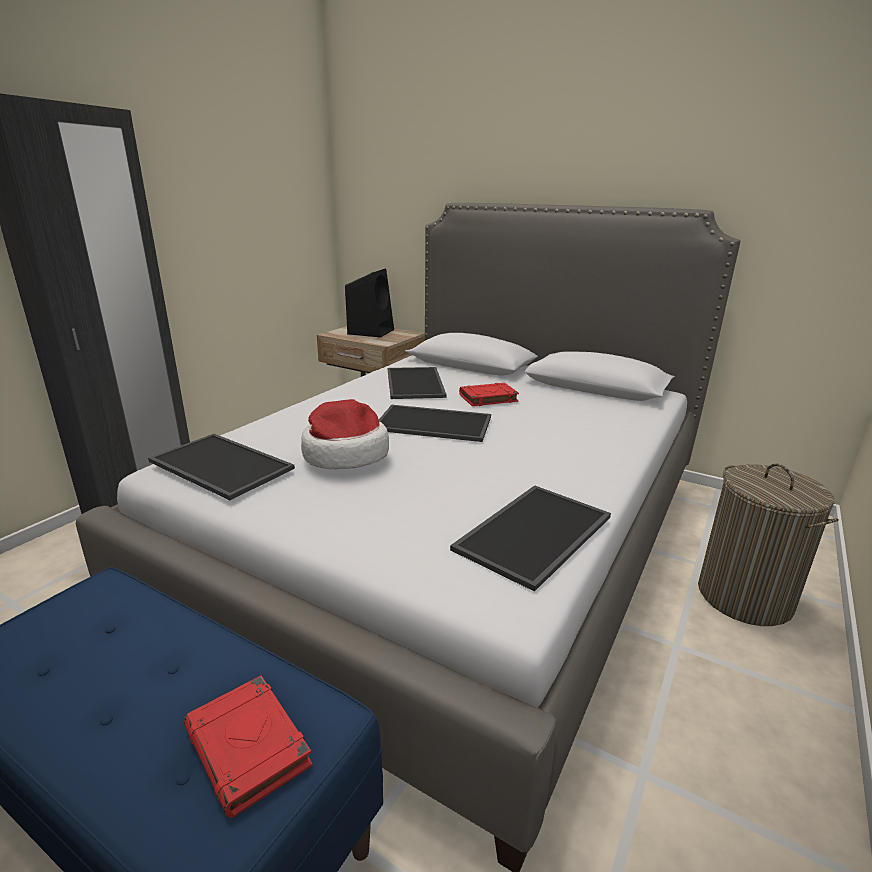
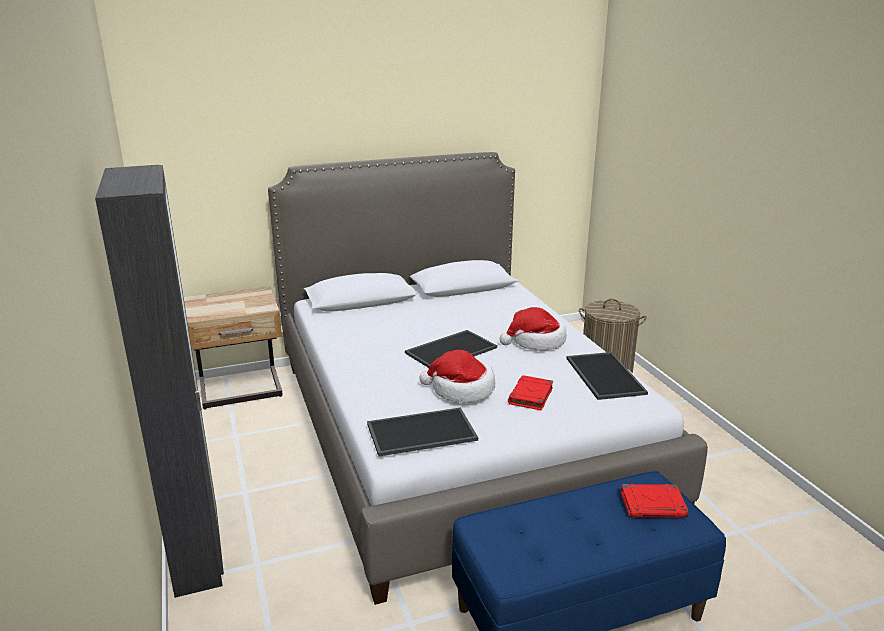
camera: 50 degrees left, 0 degrees up
black speaker [345,268,394,338] -> none
tray [388,367,447,399] -> none
red book [459,383,519,406] -> red book moved to [508,375,553,411]
none -> hat [500,307,567,351]

